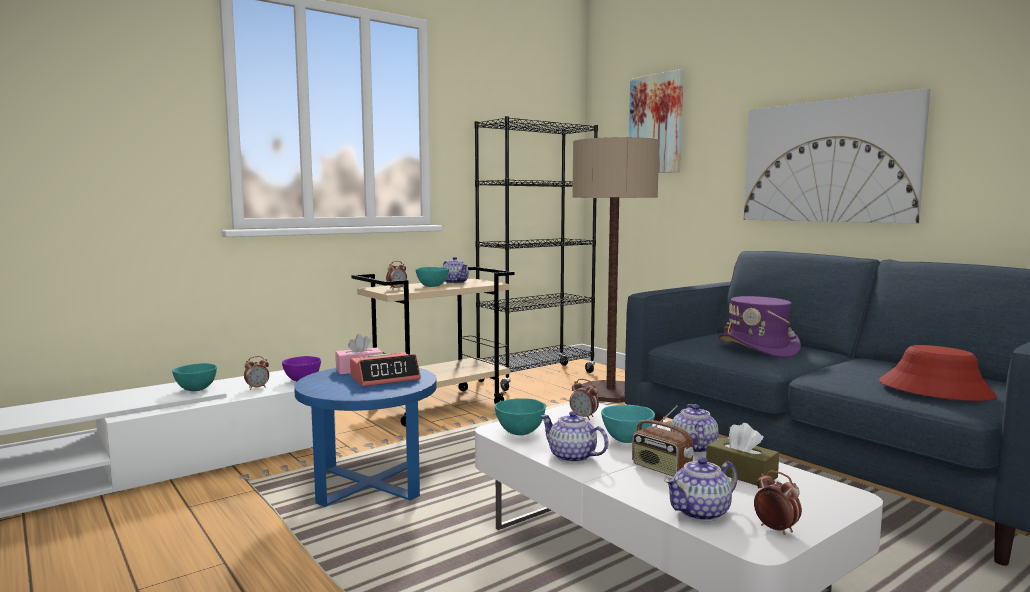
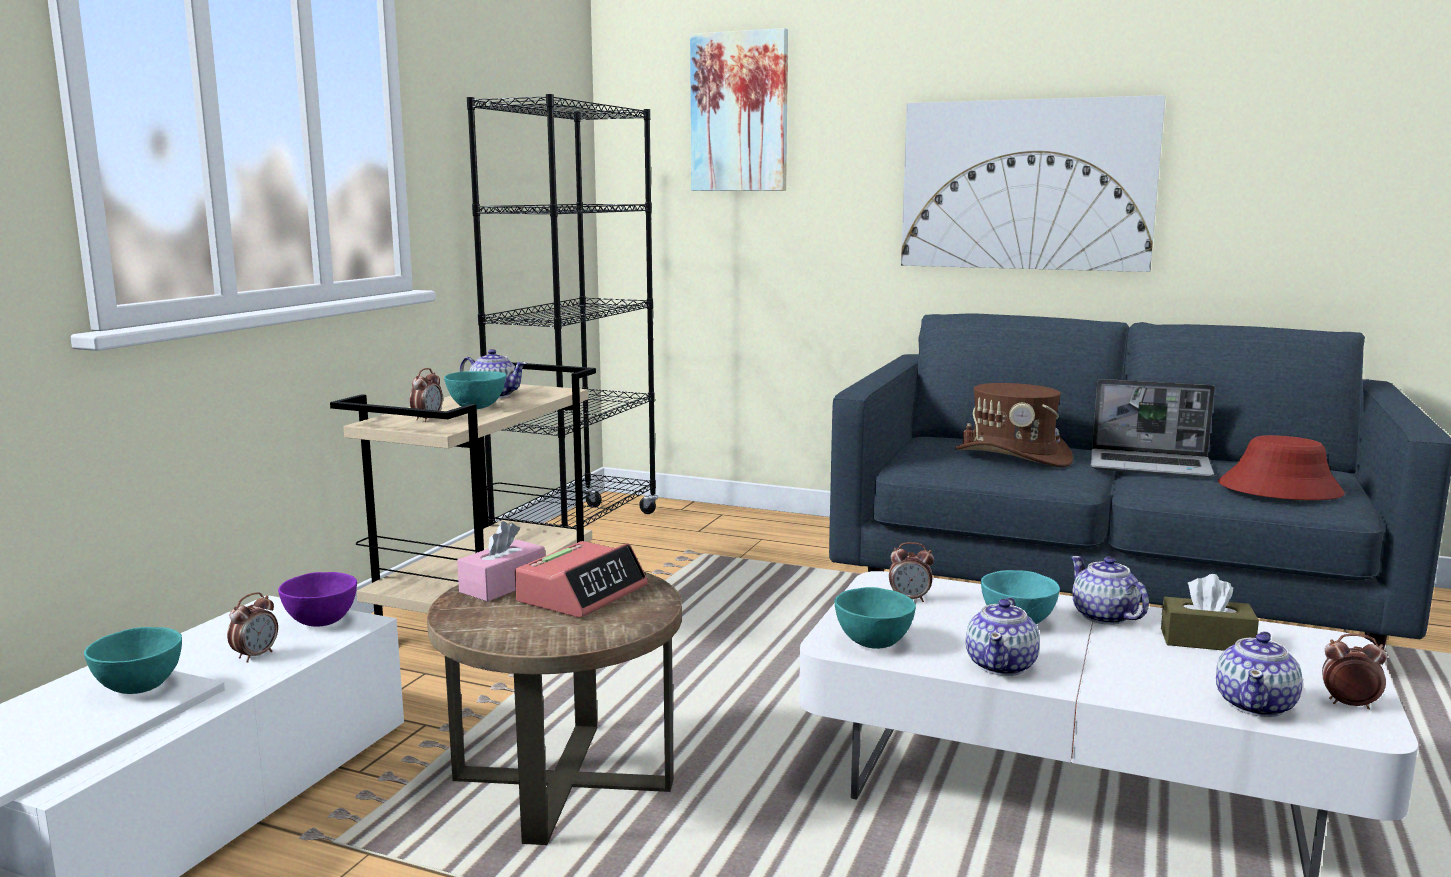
camera: 30 degrees left, 5 degrees up
blue side table [294,368,437,507] -> brown side table [427,572,682,845]
teapot [540,411,608,463] -> teapot turned 75 degrees counterclockwise [966,597,1040,676]
floor lamp [572,137,659,403] -> none
radio [632,405,694,476] -> none
purple hat [718,296,801,358] -> brown hat [955,383,1073,467]
none -> laptop [1091,379,1215,478]

